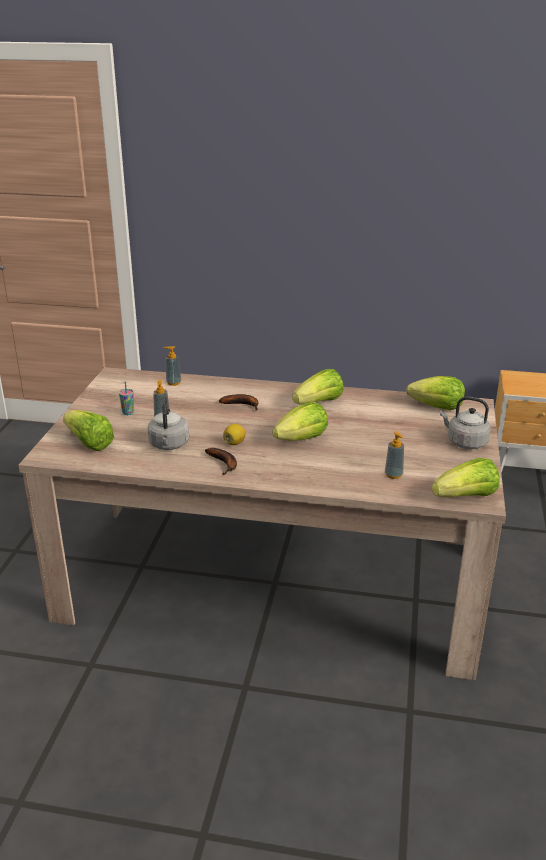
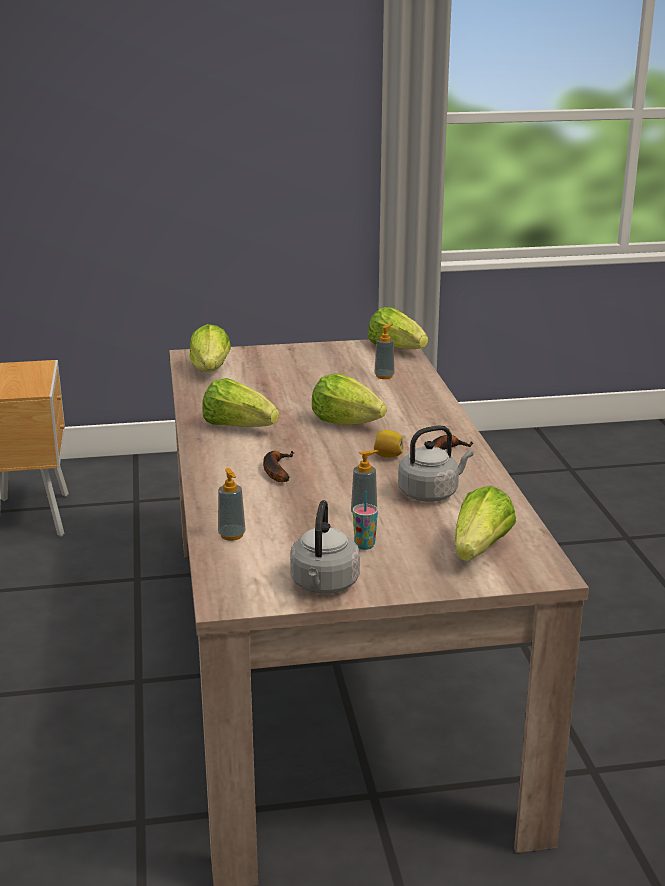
camera: 110 degrees left, 5 degrees down
grey kettle [440,396,491,449] -> grey kettle moved to [290,500,360,594]

